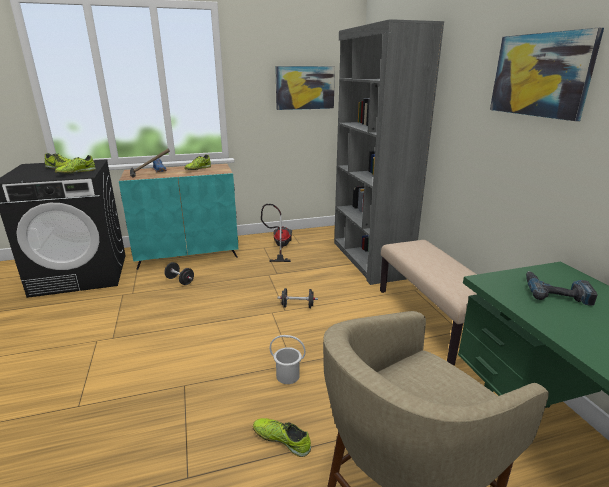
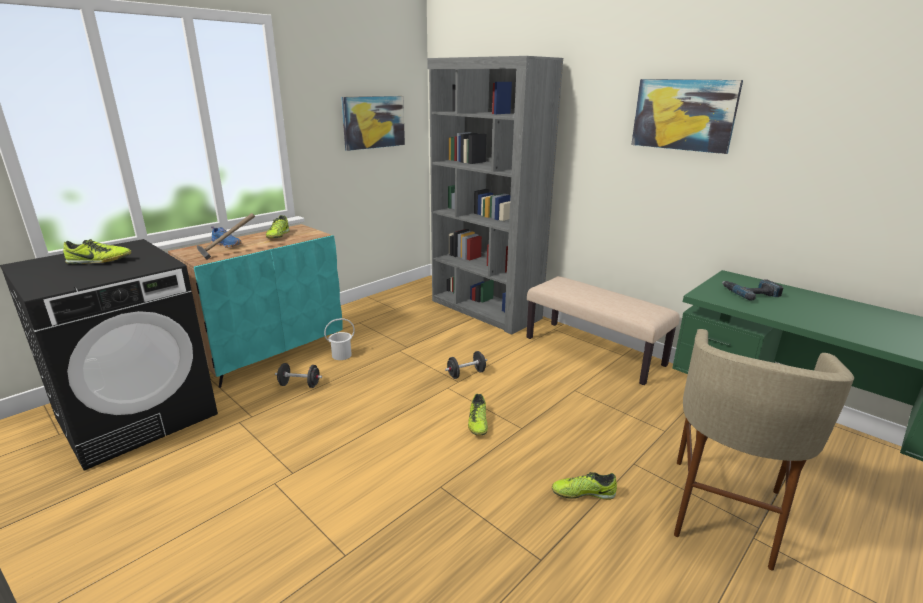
camera: 30 degrees left, 0 degrees up
shoe [55,155,96,174] -> shoe moved to [468,394,488,435]
vacuum cleaner [261,204,292,262] -> none
white bucket [270,335,306,384] -> white bucket moved to [324,318,355,360]

